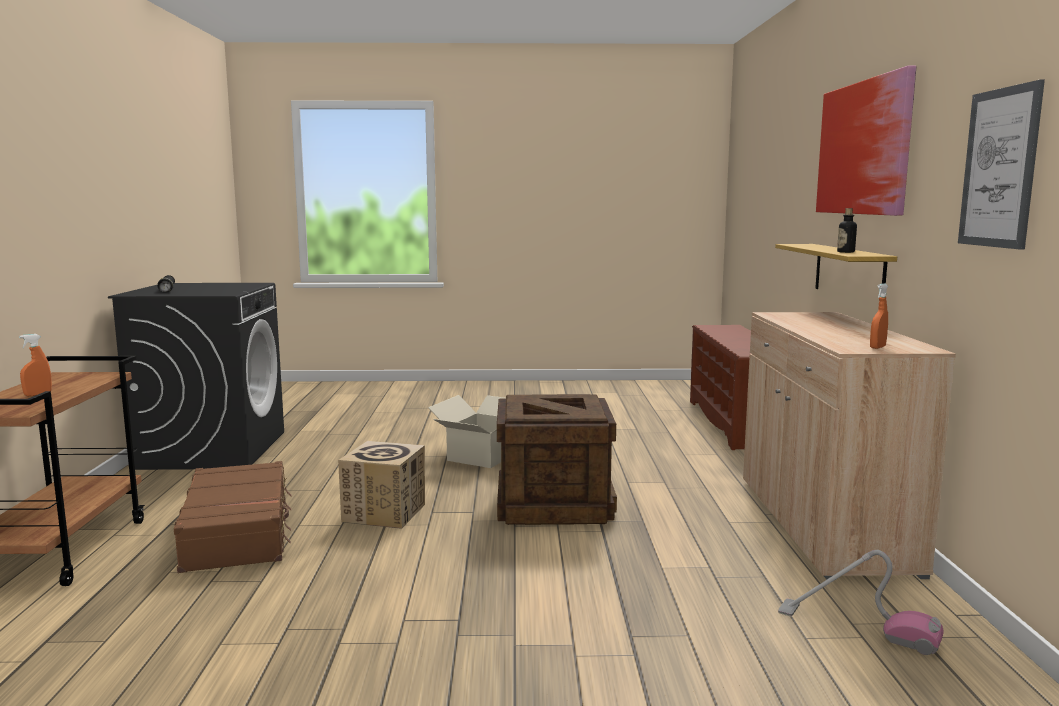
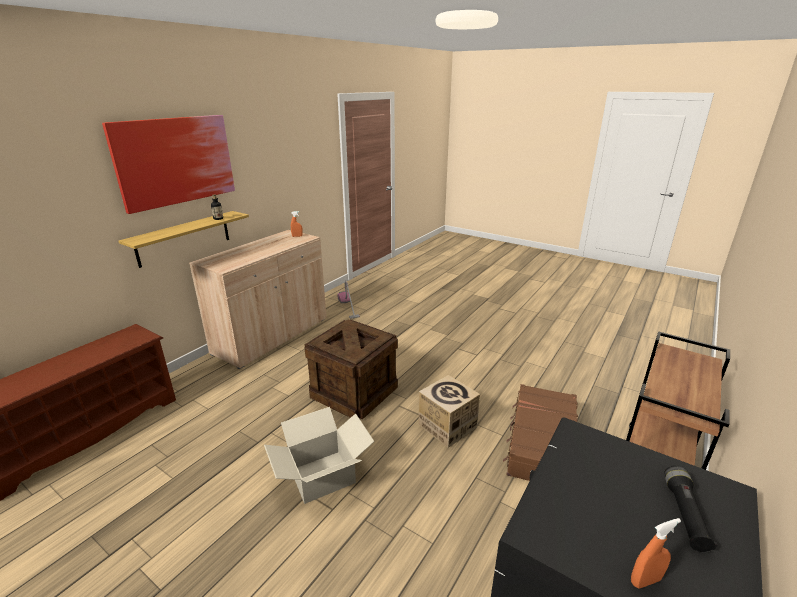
camera: 145 degrees left, 15 degrees up
orange spray bottle [19,334,52,396] -> orange spray bottle moved to [631,518,681,589]
picture [958,79,1045,250] -> none

